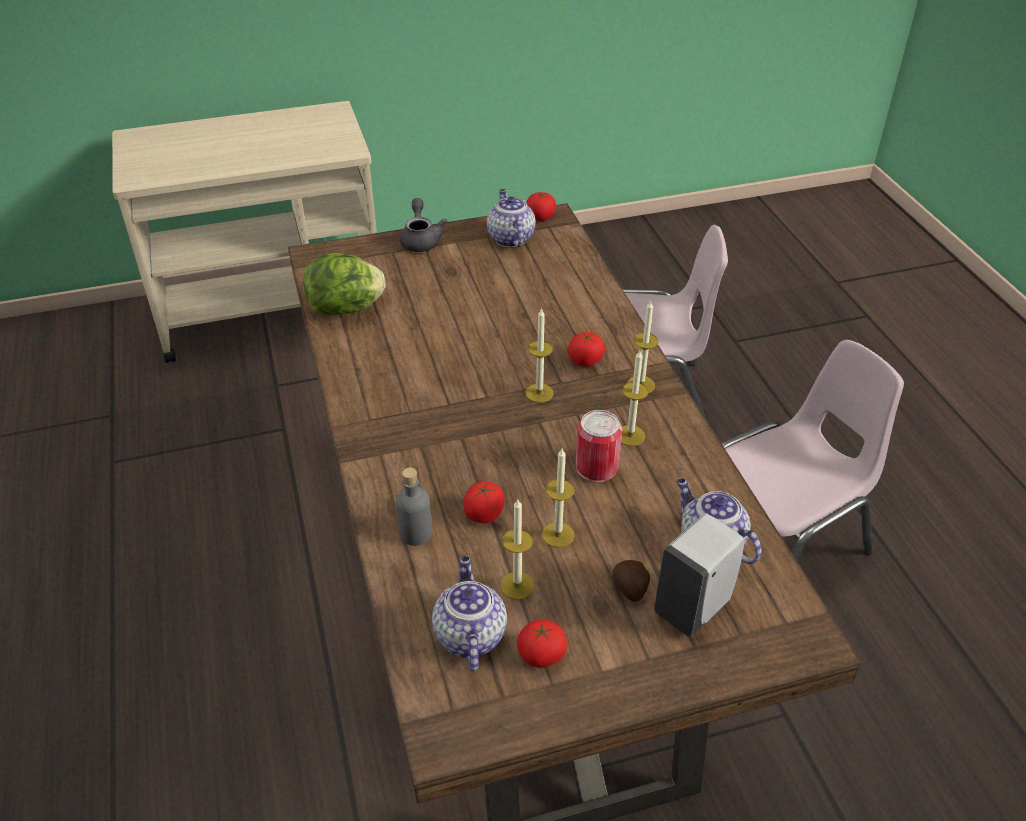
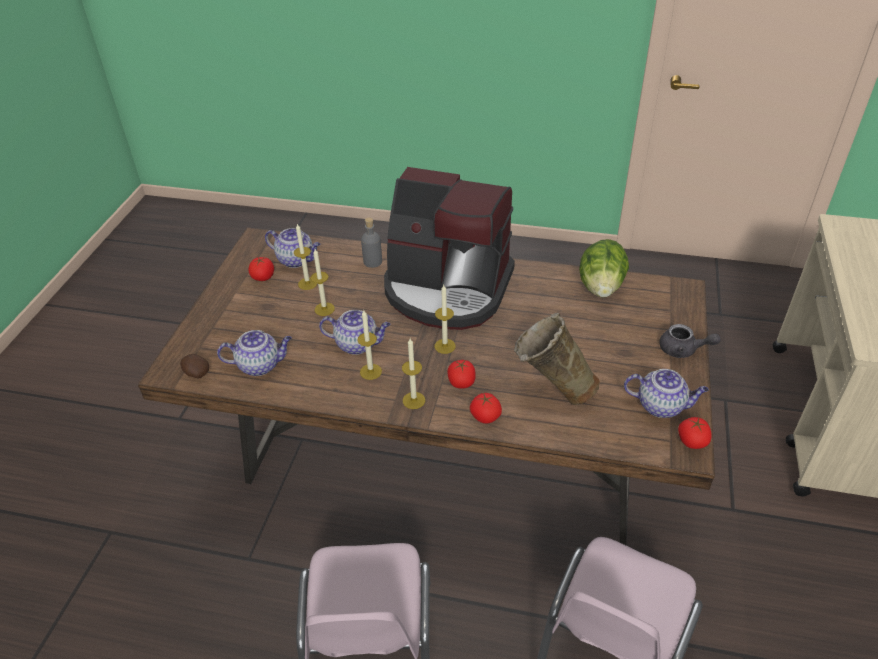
camera: 120 degrees right, 0 degrees up
tomato [463,481,505,523] -> tomato moved to [470,392,502,424]
can [575,410,622,482] -> teapot [319,310,390,355]
potato [612,560,650,602] -> potato moved to [180,354,209,379]
white soap dispenser [654,513,744,637] -> none
none -> coffee machine [384,167,515,330]
none -> beige vase [514,313,600,405]

